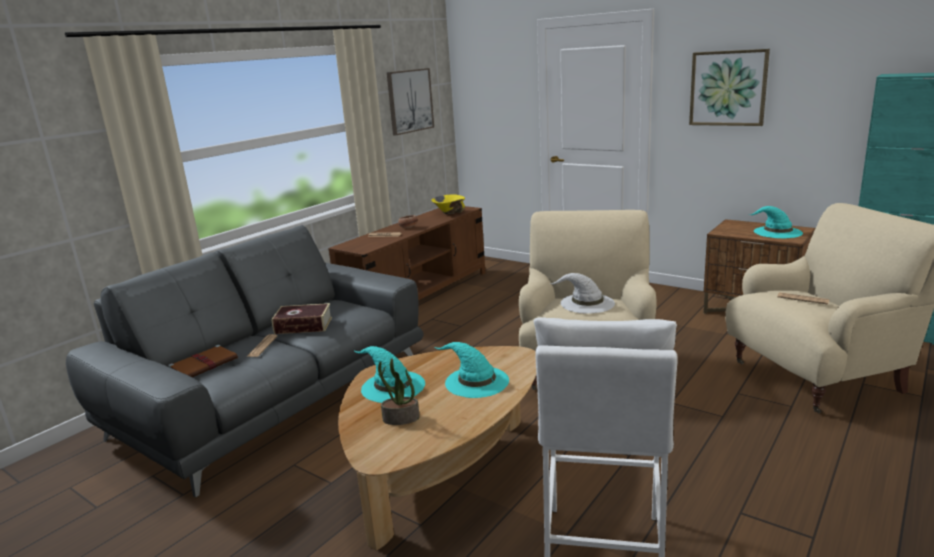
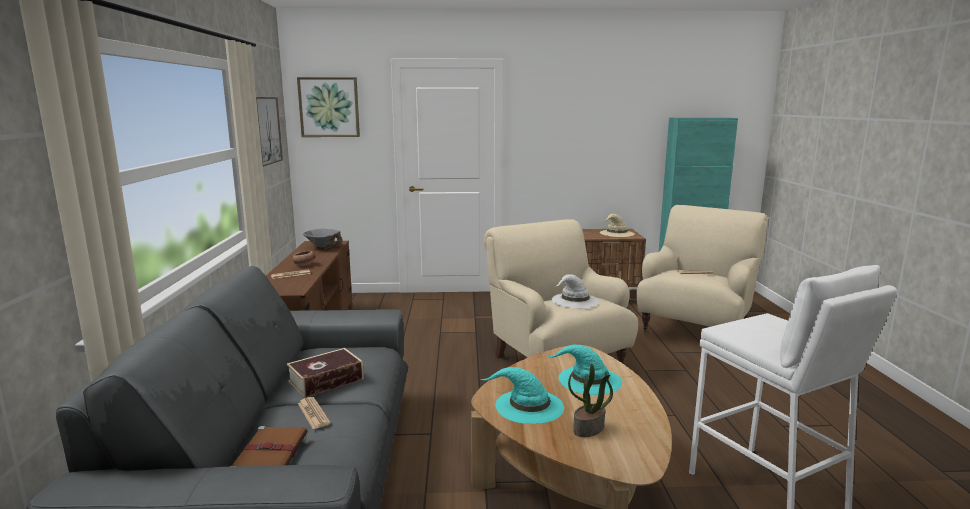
camera: 40 degrees left, 5 degrees down
yellow bowl [431,194,465,214] -> grey bowl [303,229,343,249]
picture [689,49,770,126] -> picture moved to [297,77,360,137]
turquoise hat [749,206,803,238] -> beige hat [600,214,635,237]

